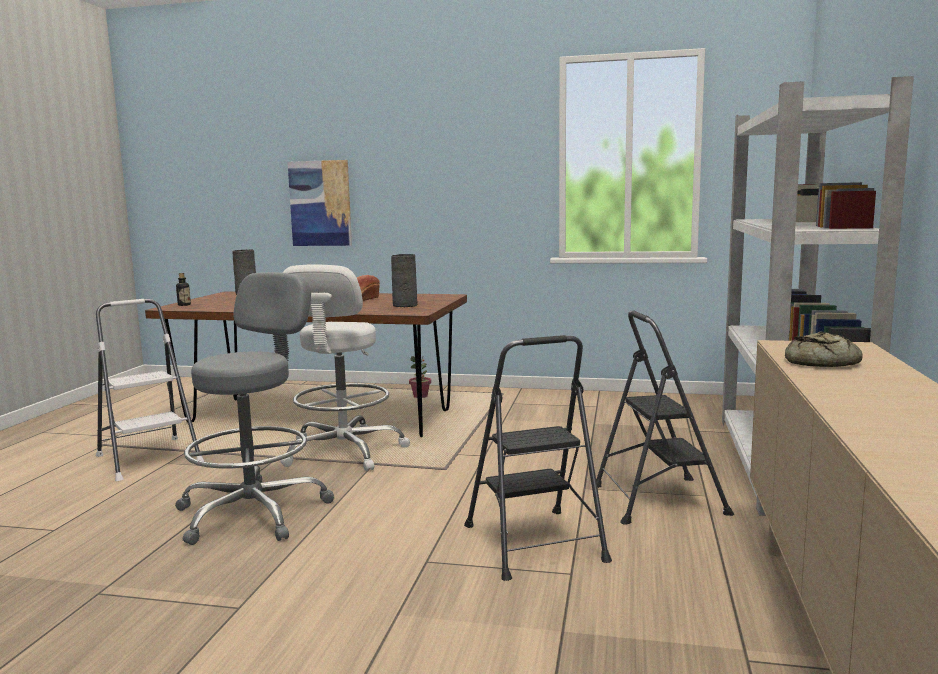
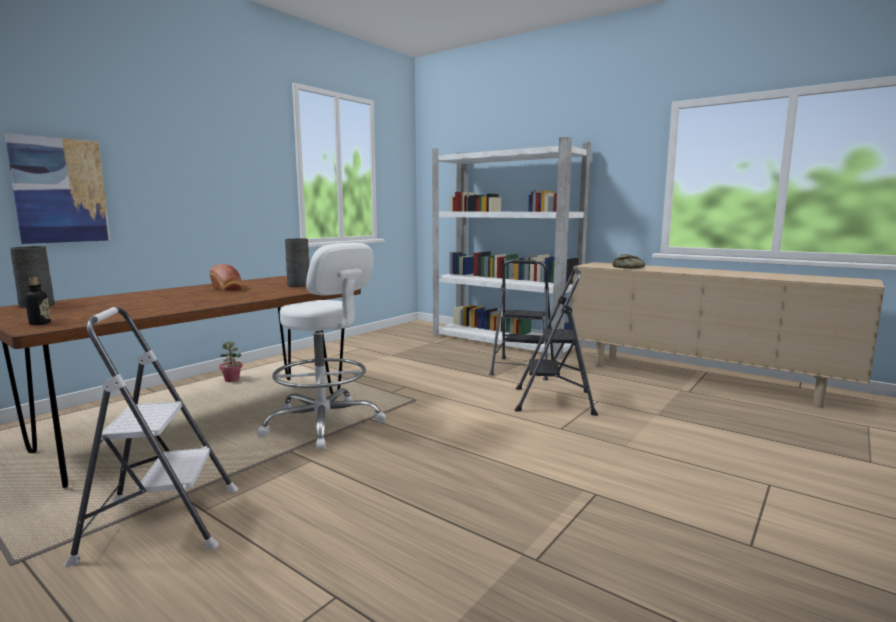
camera: 65 degrees left, 0 degrees up
grey stool [175,272,334,545] -> none

